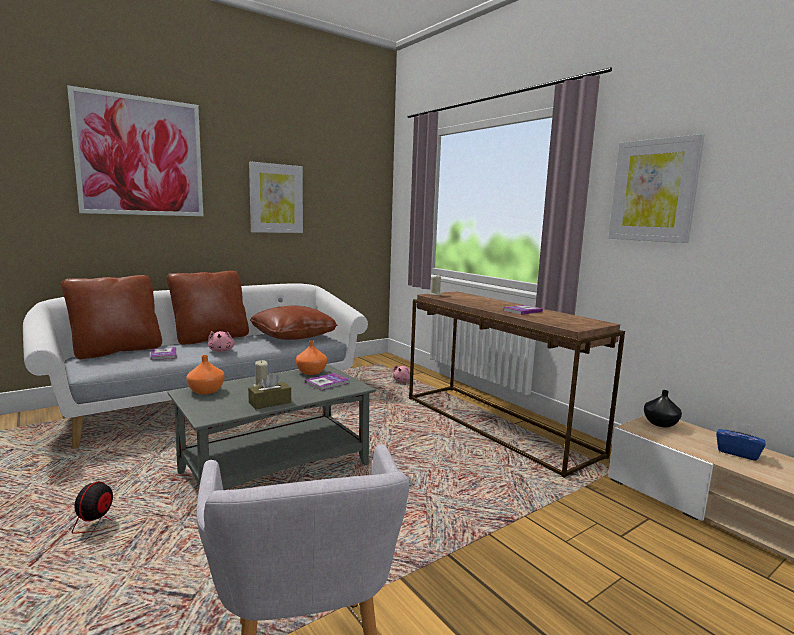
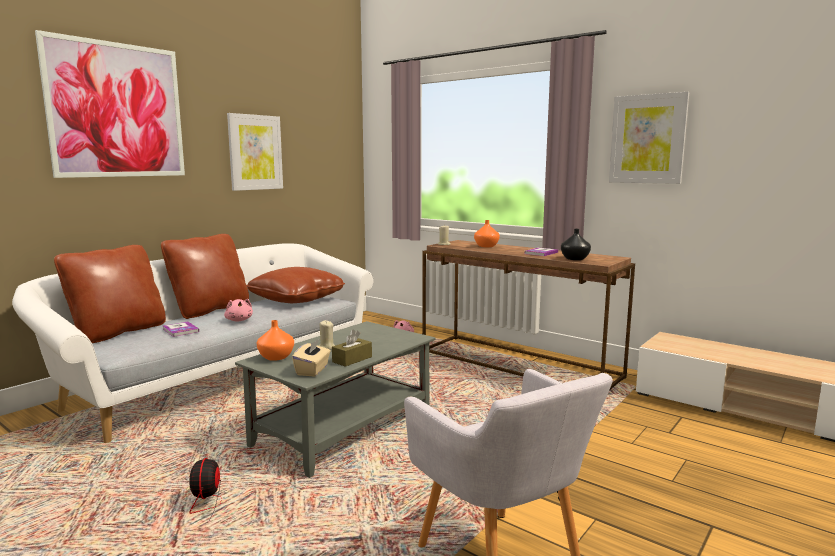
camera: 15 degrees left, 0 degrees up
orange vase [296,341,327,375] -> orange vase moved to [474,220,500,247]
book [305,373,350,391] -> none
black vase [644,390,682,428] -> black vase moved to [561,229,591,260]
blue tissue box [716,421,766,461] -> none
none -> beige tissue box [292,339,330,377]

